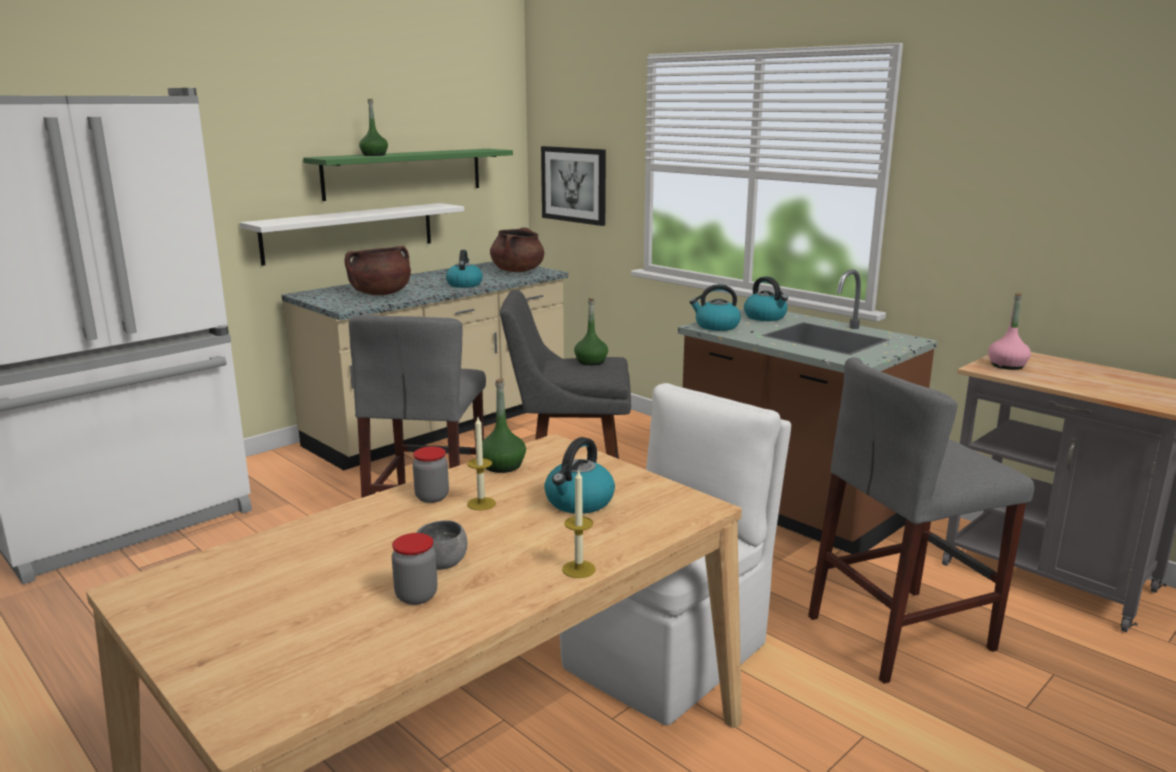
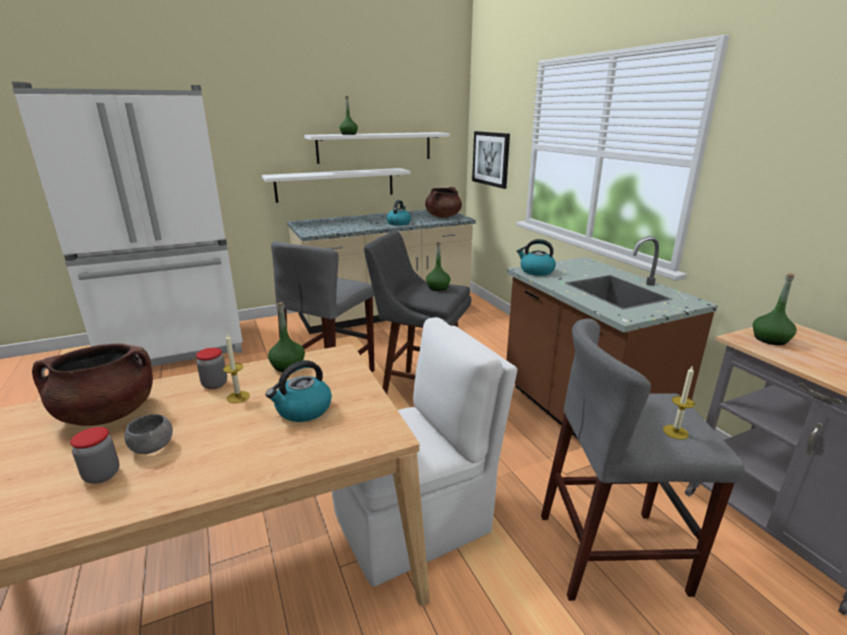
camera: 20 degrees right, 5 degrees up
green shelf [303,149,513,201] -> white shelf [304,132,450,164]
brown cooking pot [344,246,411,295] -> brown cooking pot moved to [32,343,153,426]
candle [562,469,596,578] -> candle moved to [663,366,695,440]
kettle [744,276,788,321] -> none
pink bottle [988,292,1031,370] -> green bottle [753,274,797,345]

